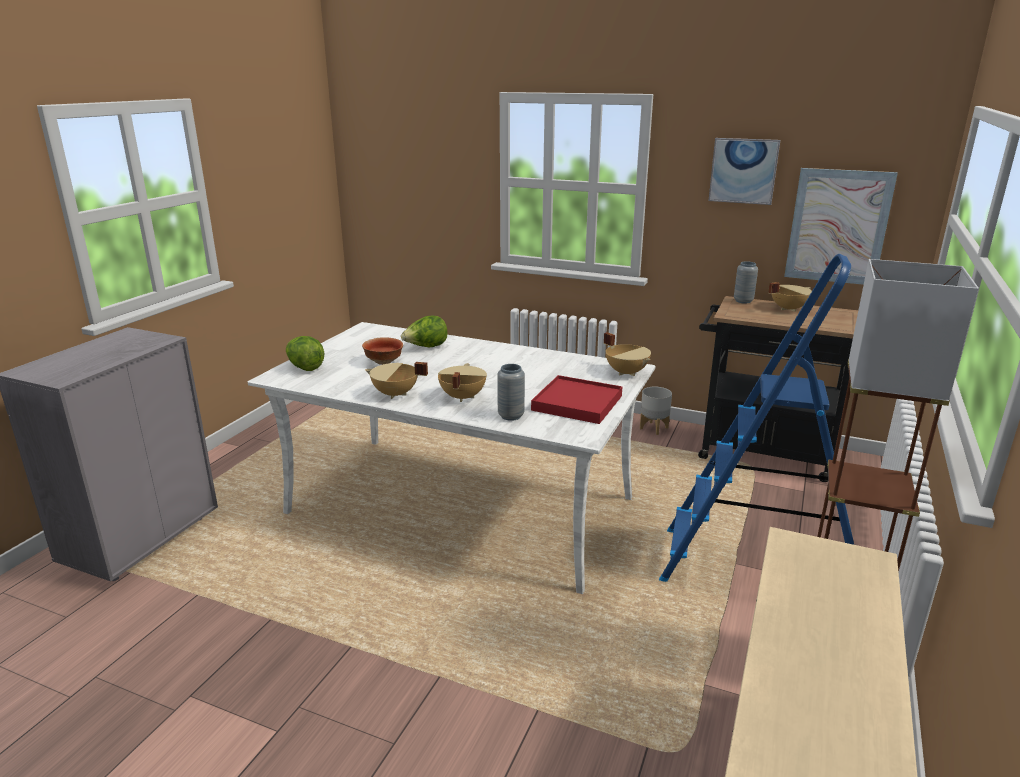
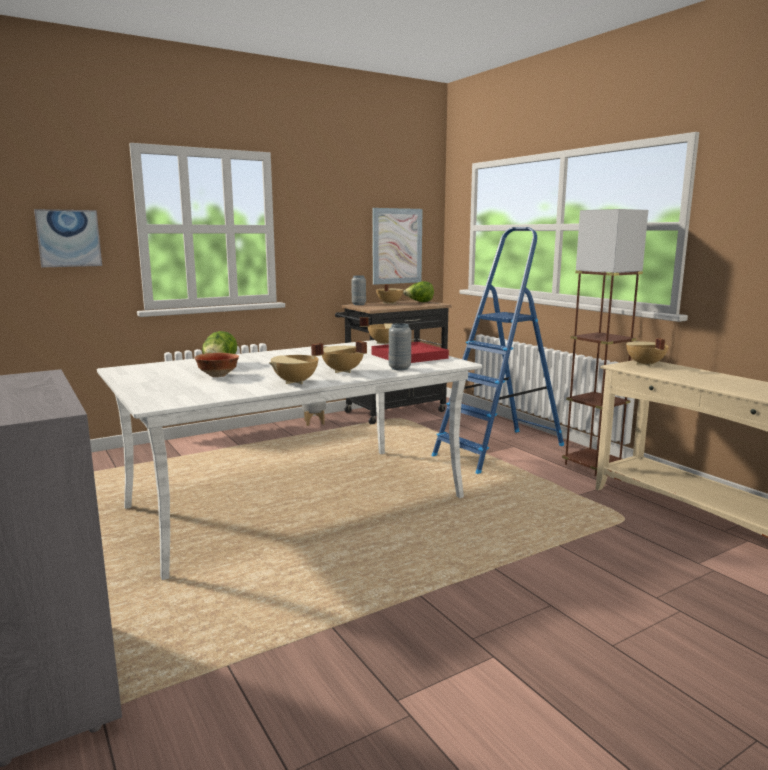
camera: 55 degrees left, 10 degrees down
lettuce [286,336,325,371] -> lettuce moved to [403,281,434,302]
picture [708,138,780,205] -> picture moved to [34,209,102,267]
none -> beige cooking pot [626,338,669,366]

